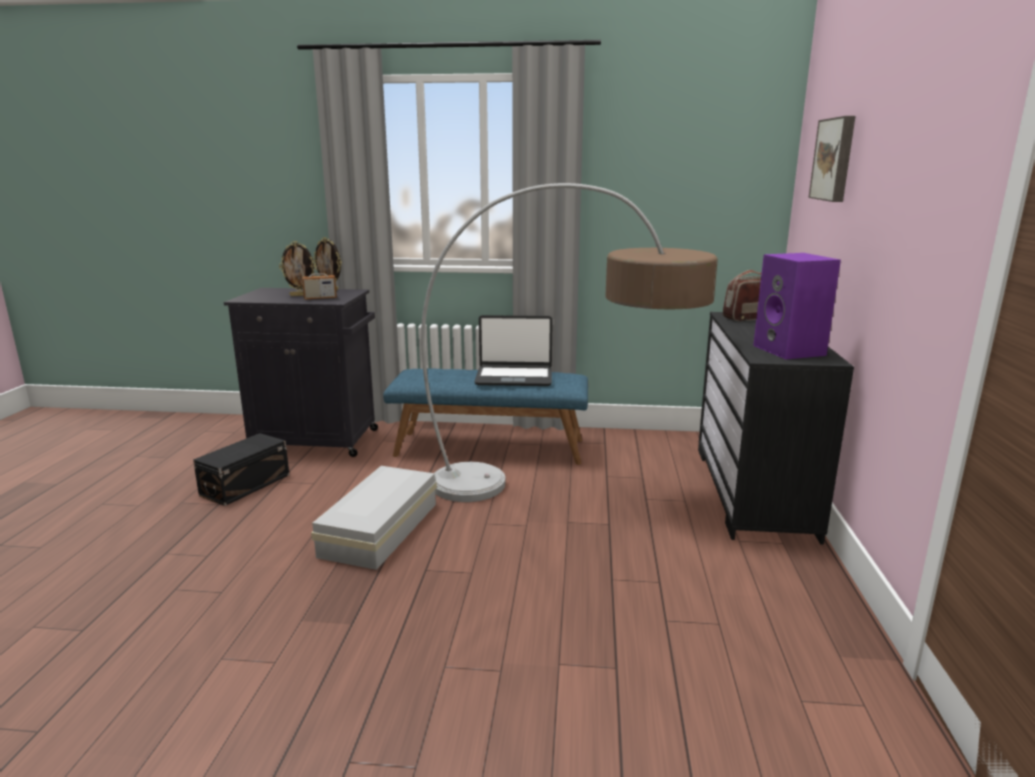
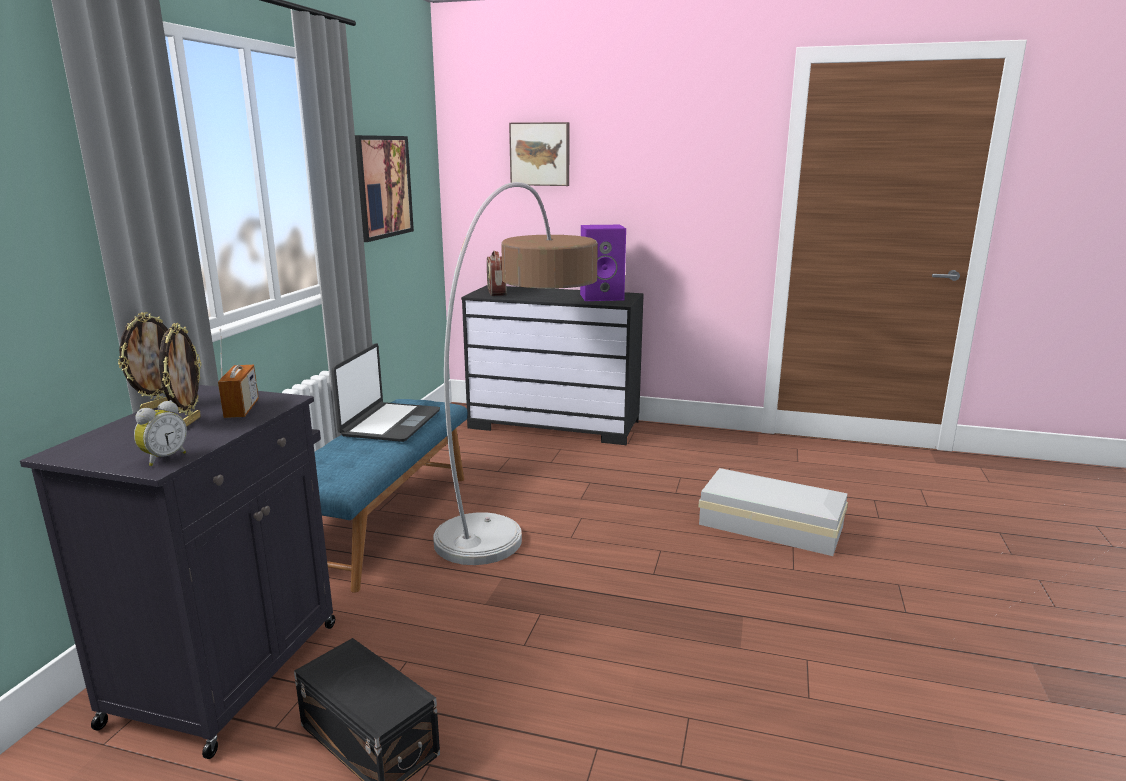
camera: 80 degrees left, 0 degrees up
white storage box [311,466,437,570] -> white storage box moved to [698,468,848,556]
none -> alarm clock [134,400,187,466]
none -> picture [355,135,414,242]

